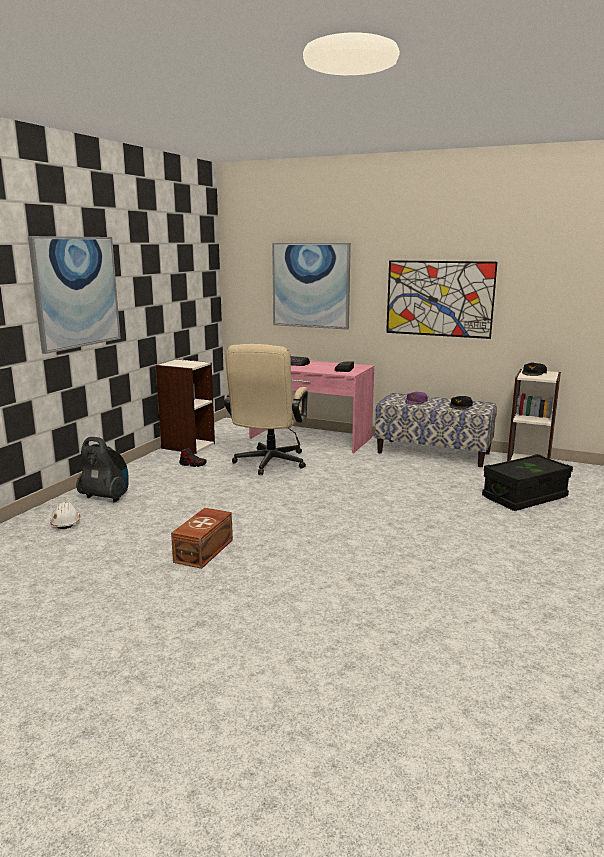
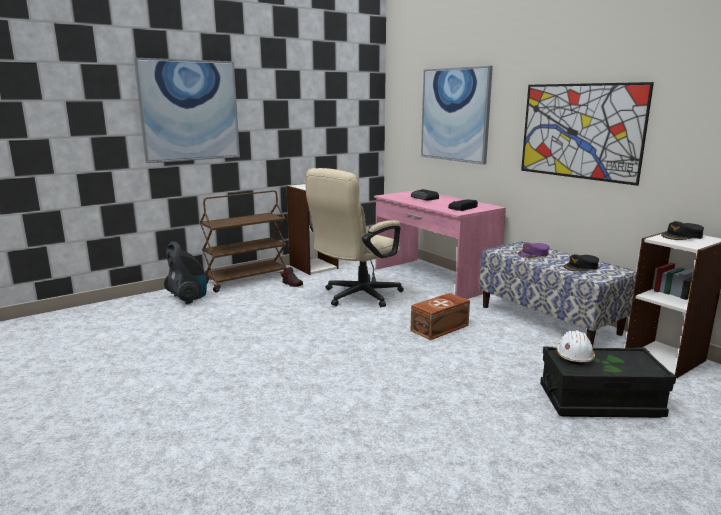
camera: 30 degrees right, 0 degrees up
white hard hat [50,502,80,529] -> white hard hat moved to [556,330,595,365]
brown storage box [171,508,233,569] -> brown storage box moved to [410,293,470,340]
none -> brown cart [200,190,287,293]

